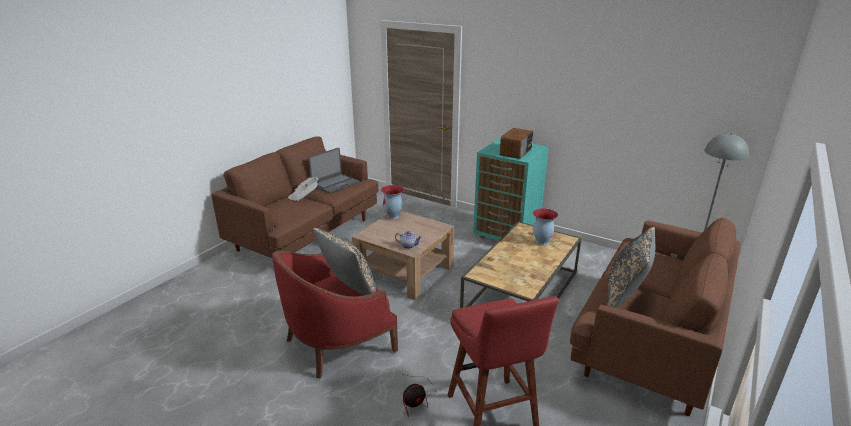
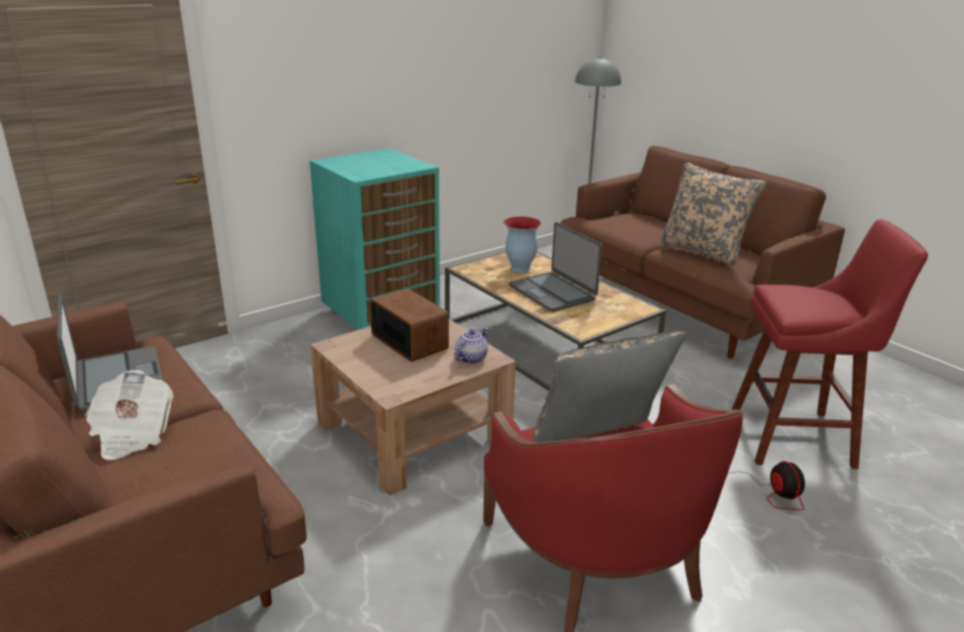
camera: 70 degrees left, 0 degrees up
vase [381,185,404,220] -> none
radio [500,128,533,159] -> radio moved to [370,288,449,362]
none -> laptop [509,222,602,312]

